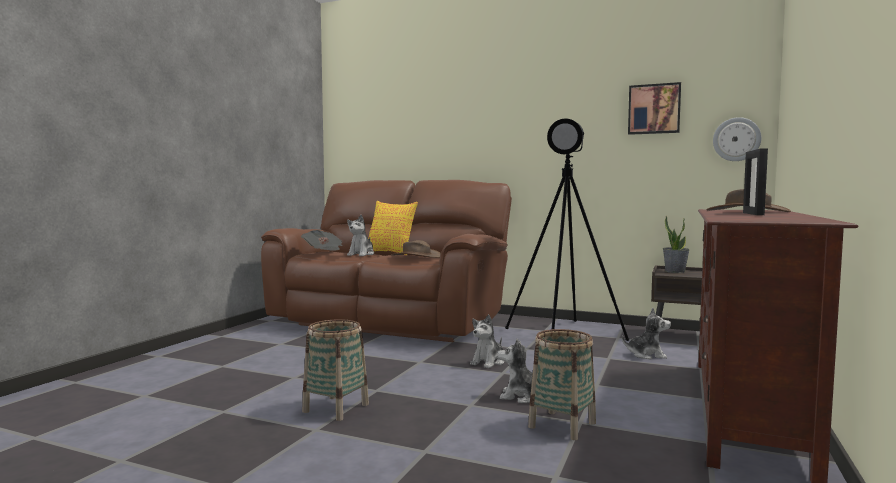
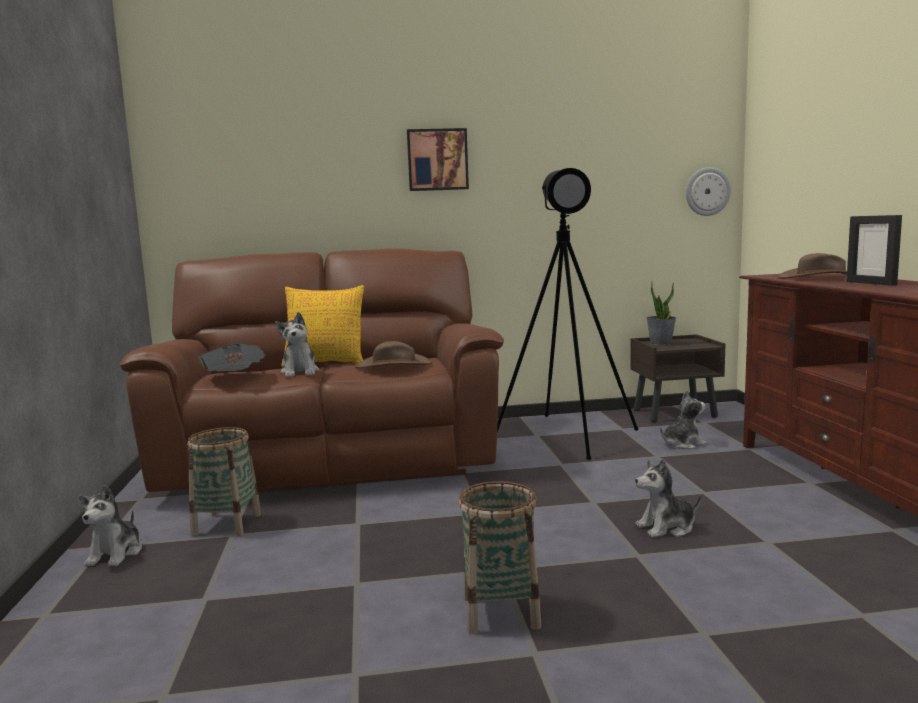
camera: 30 degrees left, 5 degrees up
plush toy [470,314,505,368] -> plush toy moved to [79,485,142,566]
basket [528,329,596,440] -> basket moved to [188,427,261,536]
picture [628,82,681,135] -> picture moved to [407,128,469,191]

